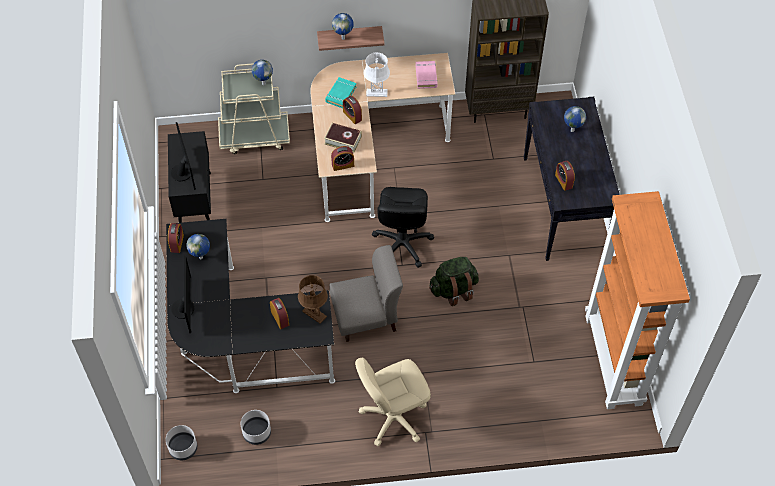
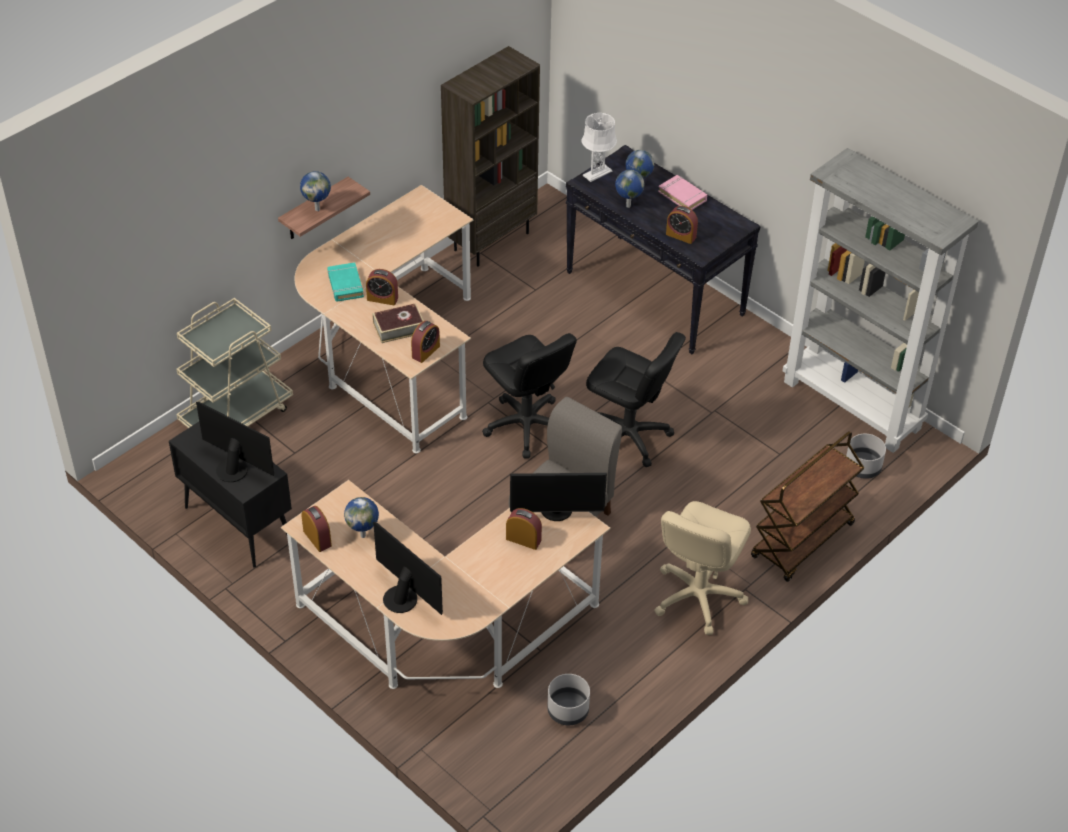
camera: 40 degrees left, 10 degrees down
black desk [166,219,335,393] -> beige desk [281,480,610,689]
grey planter [166,425,197,460] -> grey planter moved to [846,434,886,479]
globe [252,60,273,85] -> globe moved to [615,170,644,208]
brown table lamp [298,275,328,324] -> monitor [510,473,607,521]
white table lamp [364,53,390,97] -> white table lamp moved to [581,113,617,182]
pink book [415,61,438,89] -> pink book moved to [658,175,707,210]
green backpack [429,257,479,306] -> black office chair [586,332,686,467]
orange bookcase [585,191,690,409] -> grey bookcase [783,148,979,453]
none -> brown cart [751,431,864,582]

